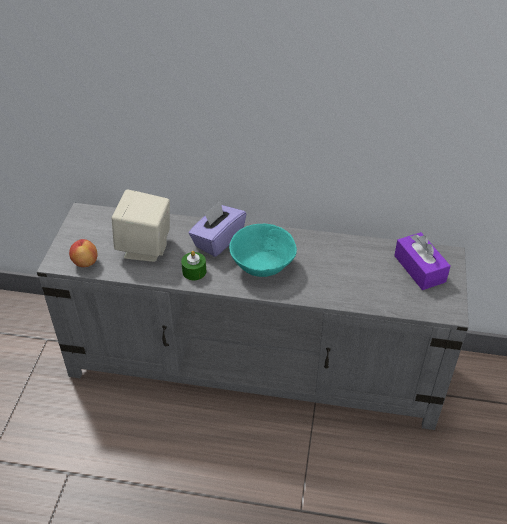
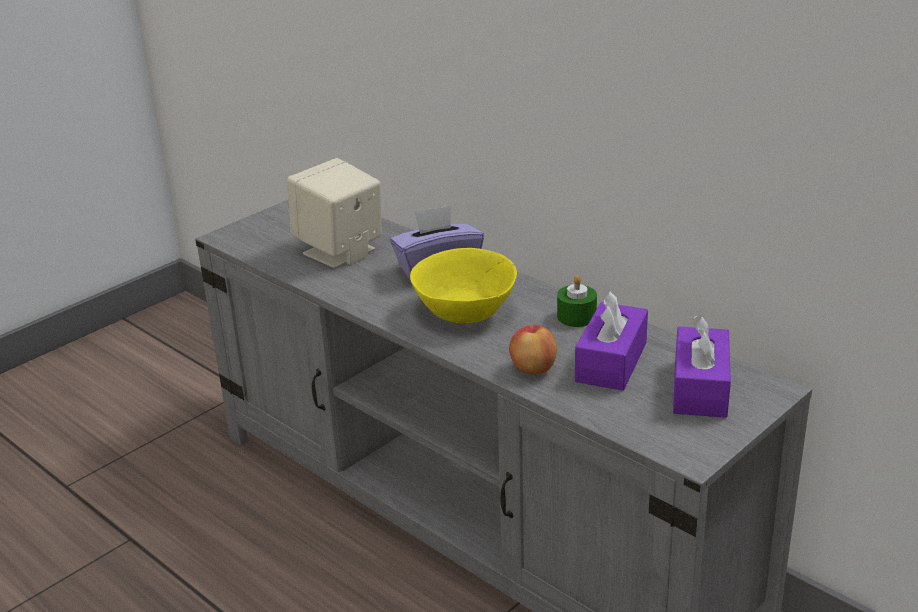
camera: 35 degrees right, 15 degrees down
apple [69,239,98,267] -> apple moved to [509,325,557,375]
green candle [181,251,206,280] -> green candle moved to [557,275,597,327]
turquoise bowl [229,224,297,277] -> yellow bowl [410,248,517,323]
none -> purple tissue box [575,291,648,391]

